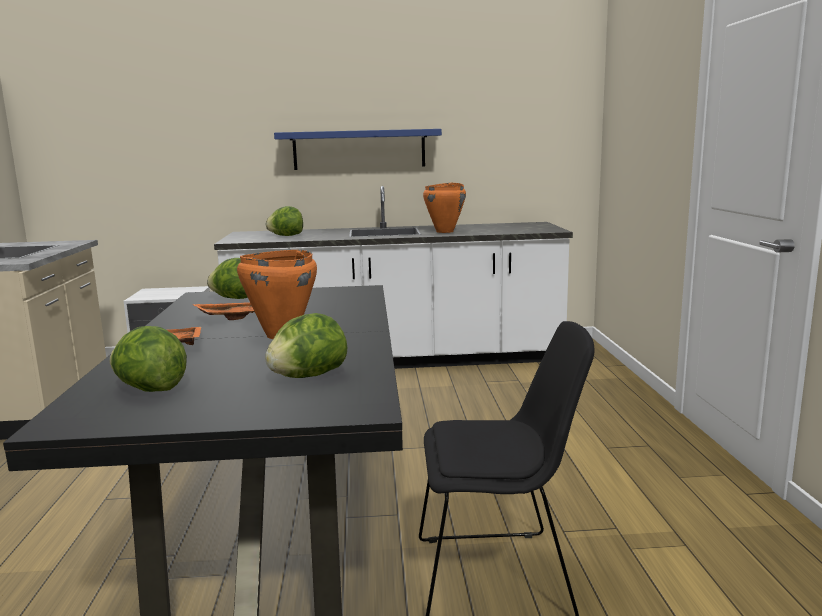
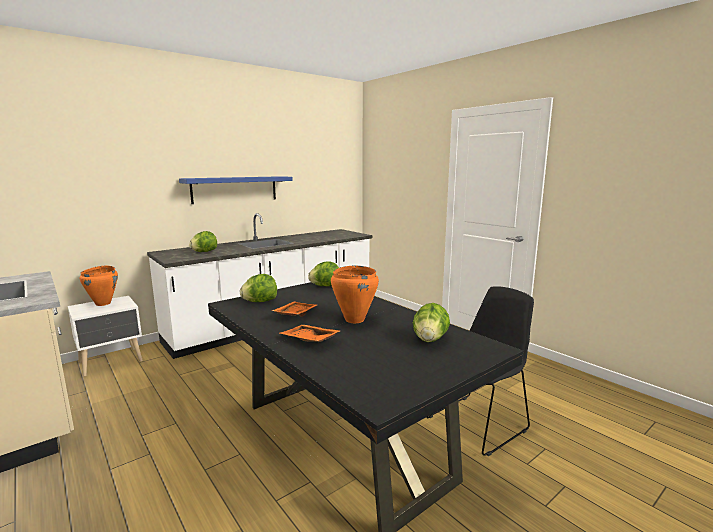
camera: 35 degrees left, 0 degrees up
lettuce [110,326,187,392] -> lettuce moved to [308,261,339,286]
orange cooking pot [423,183,466,233] -> orange cooking pot moved to [80,266,118,306]

